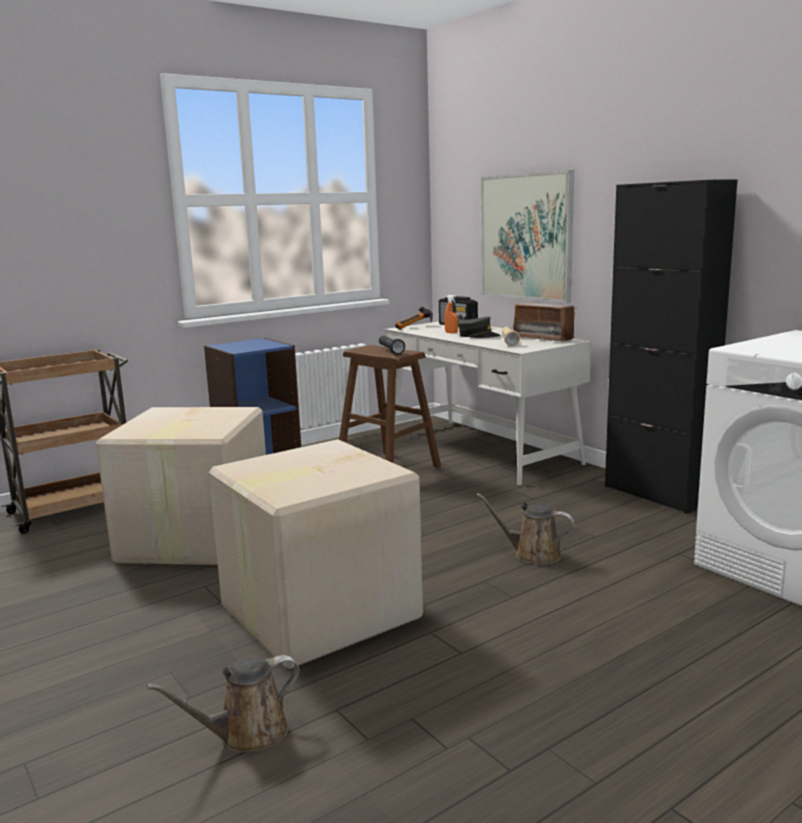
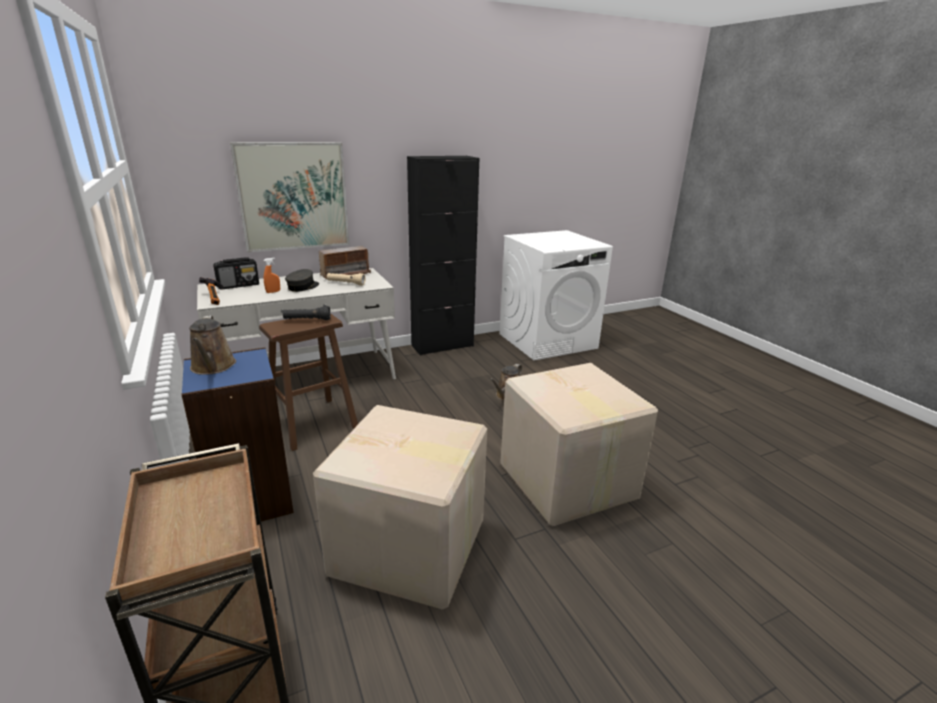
camera: 80 degrees left, 10 degrees up
brown watering can [147,655,299,752] -> brown watering can moved to [189,315,236,375]

